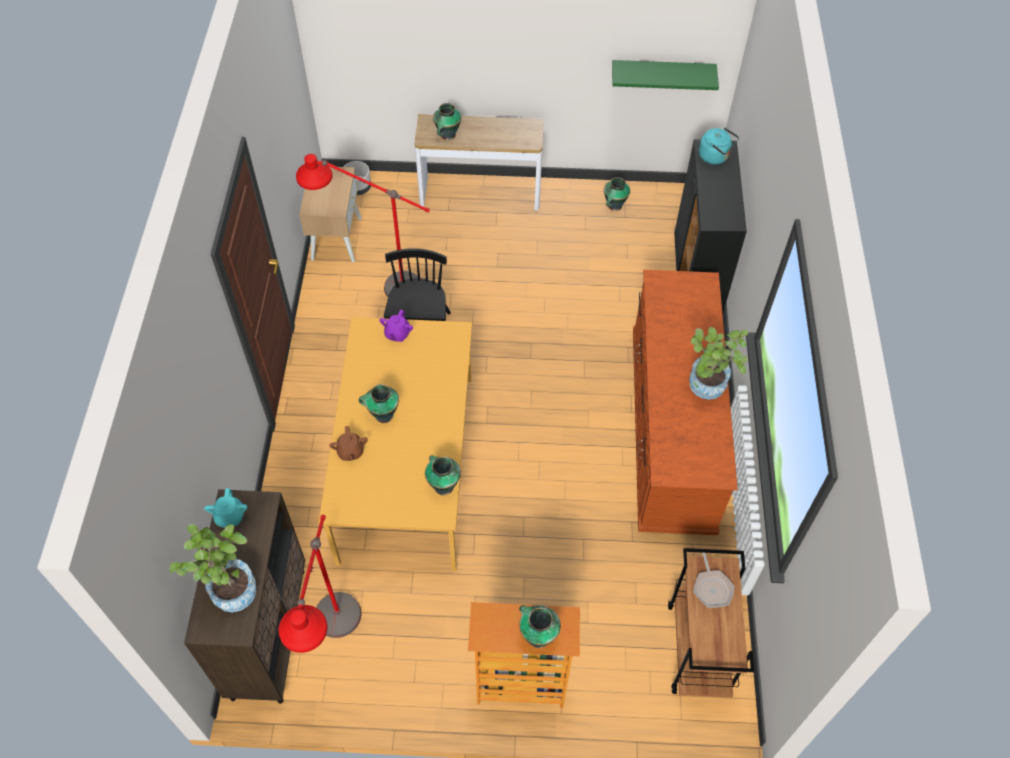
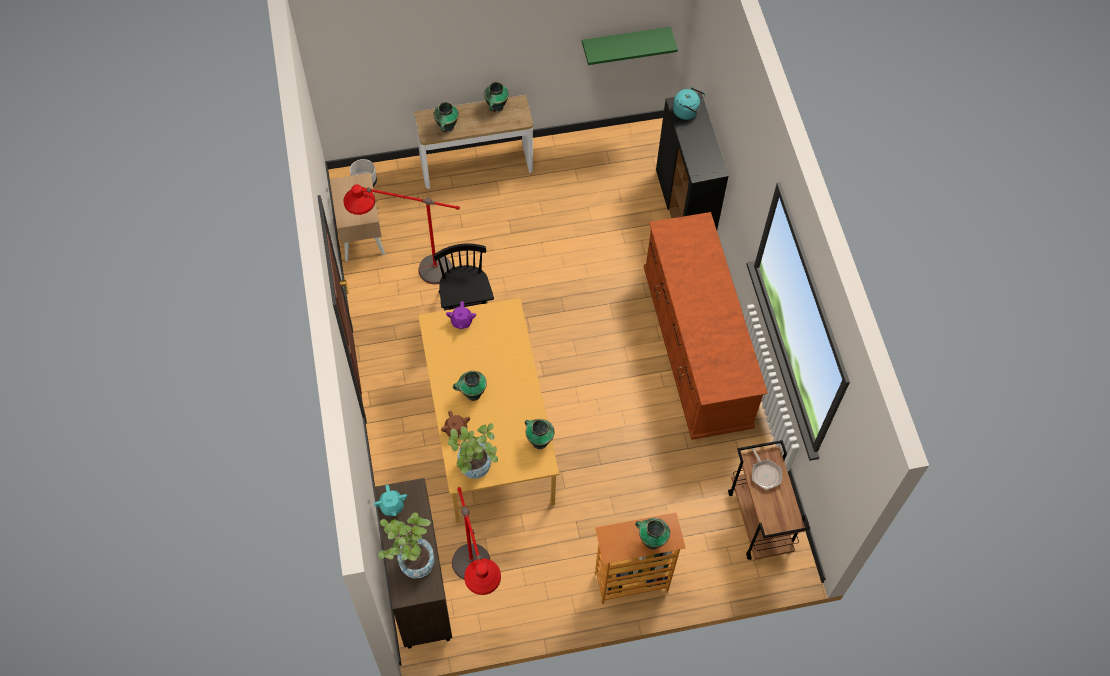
camera: 15 degrees left, 5 degrees up
vase [604,177,630,211] -> vase moved to [484,82,509,113]
potted plant [689,327,748,400] -> potted plant moved to [448,423,498,479]

